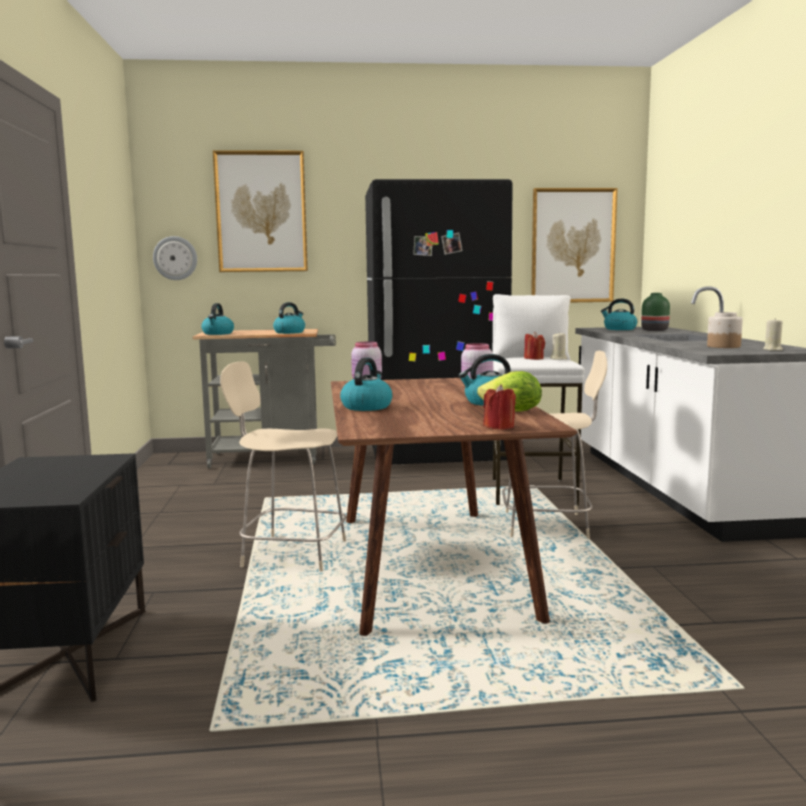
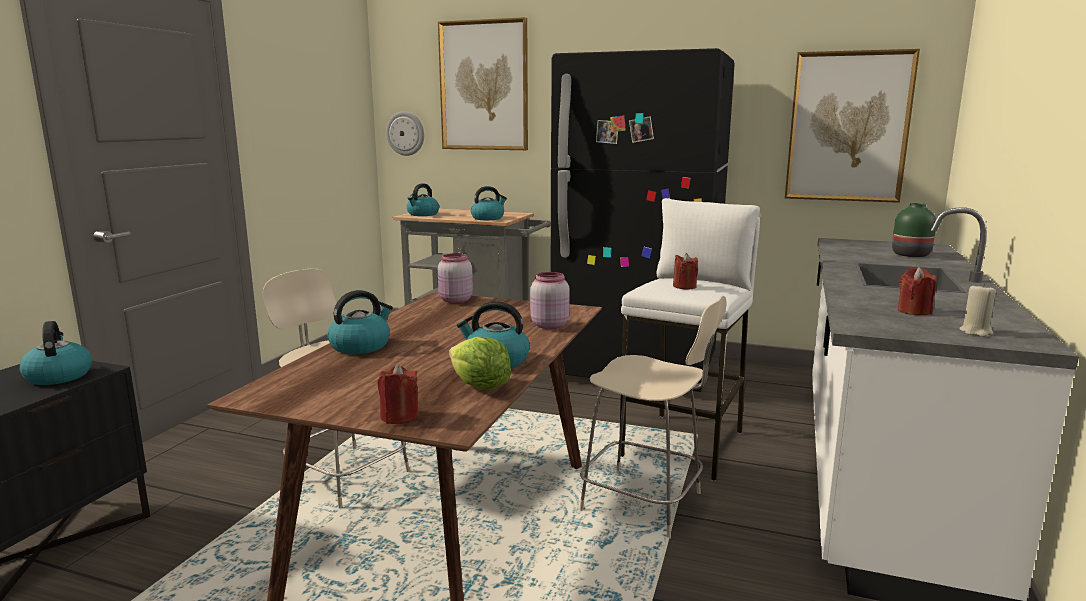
camera: 25 degrees right, 5 degrees up
beige candle [550,332,567,360] -> none
kettle [601,299,637,330] -> kettle moved to [19,321,92,385]
jar [707,312,743,348] -> red candle [898,267,937,315]

